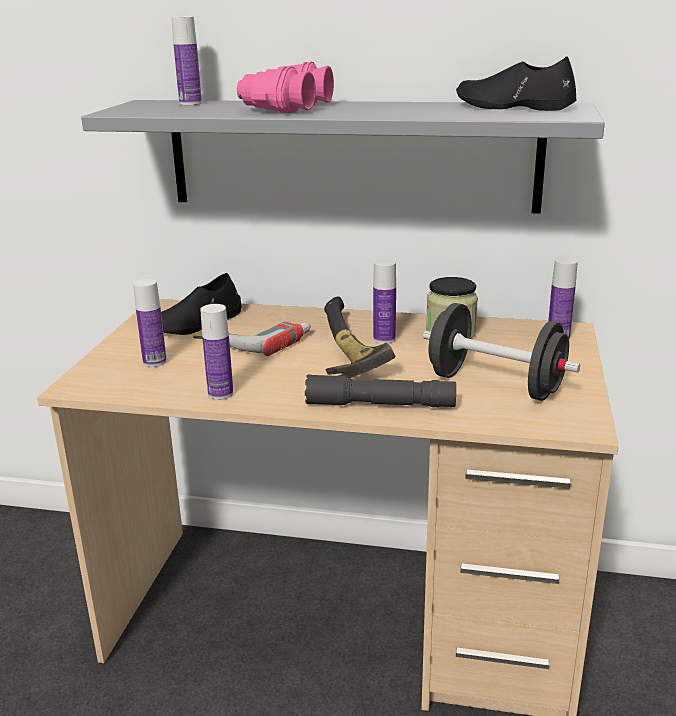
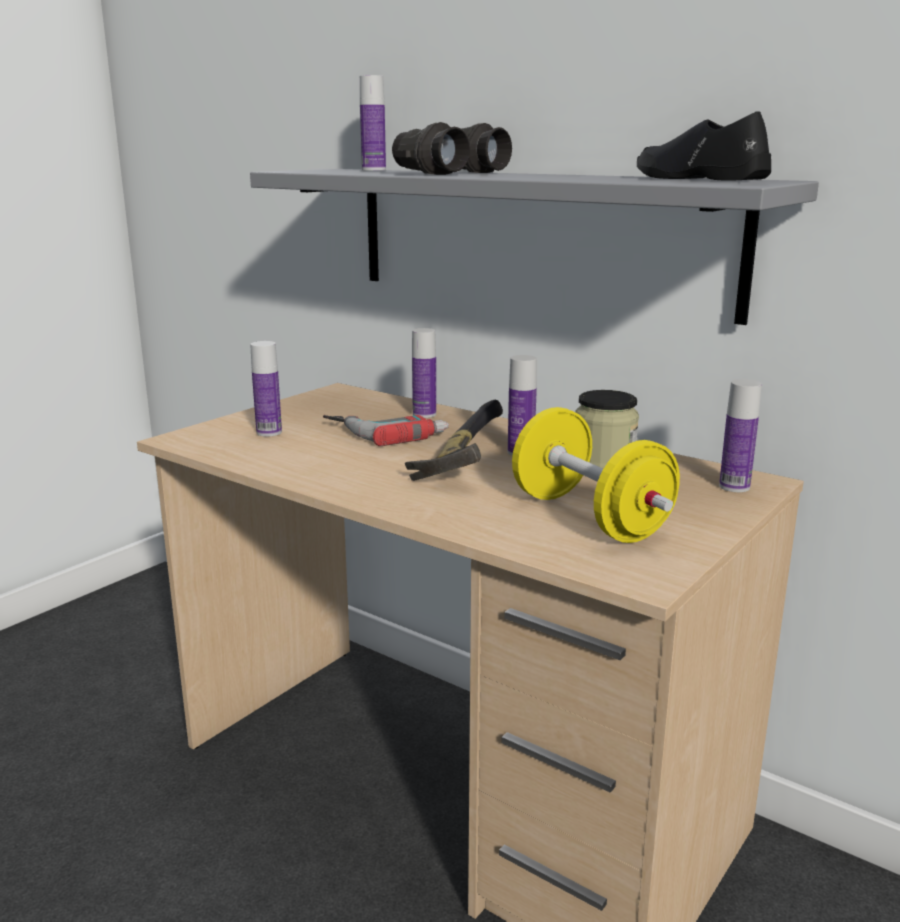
camera: 25 degrees right, 5 degrees down
black shoe [161,273,241,335] -> none
bottle [200,304,233,400] -> bottle moved to [412,328,436,418]
pink binoculars [237,62,334,113] -> black binoculars [392,122,512,175]
grey flashlight [305,374,456,407] -> none
black dumbbell [423,303,580,401] -> yellow dumbbell [512,407,680,543]

